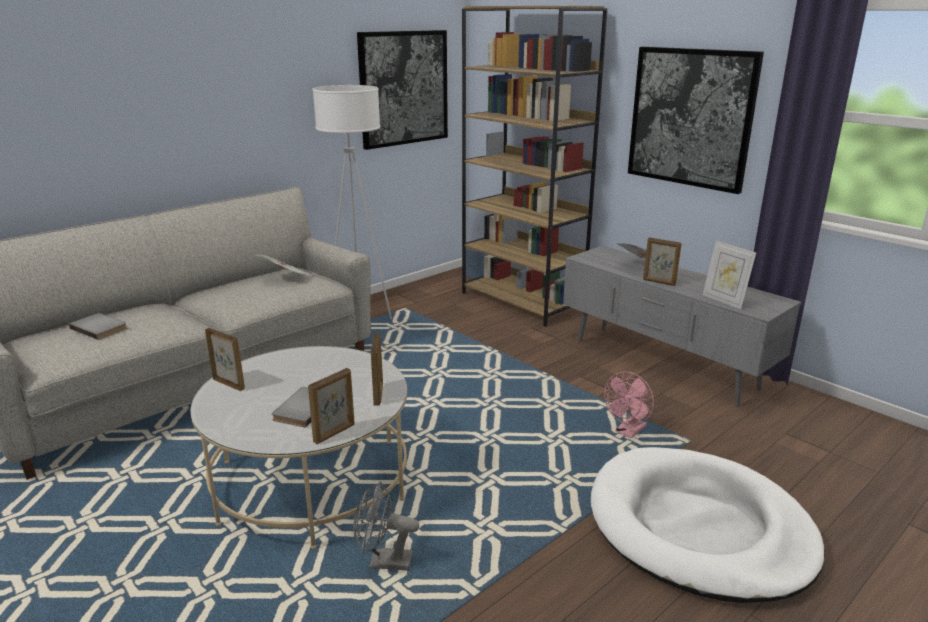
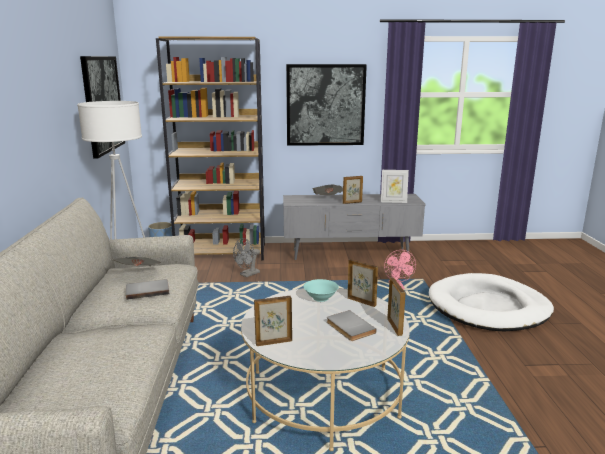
camera: 50 degrees left, 5 degrees down
grey book [69,313,127,340] -> grey book moved to [126,279,169,300]
grey fan [353,481,419,571] -> grey fan moved to [233,238,260,278]
none -> turquoise bowl [303,279,339,302]

